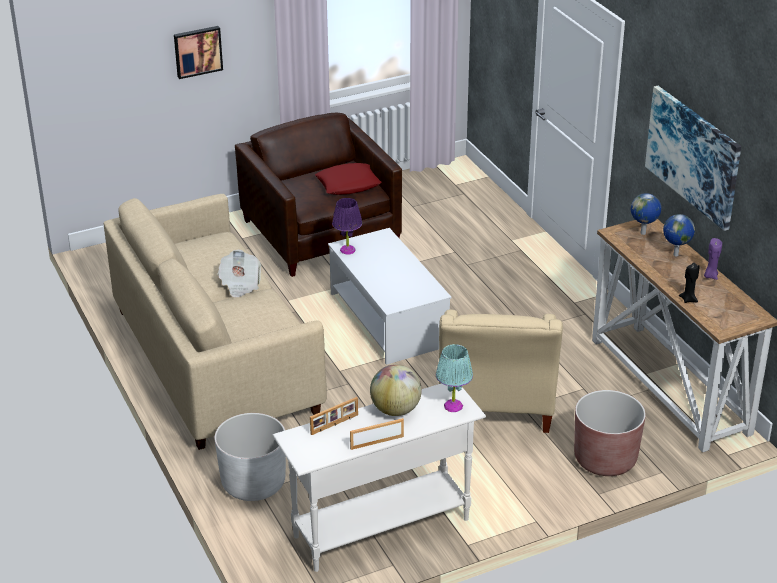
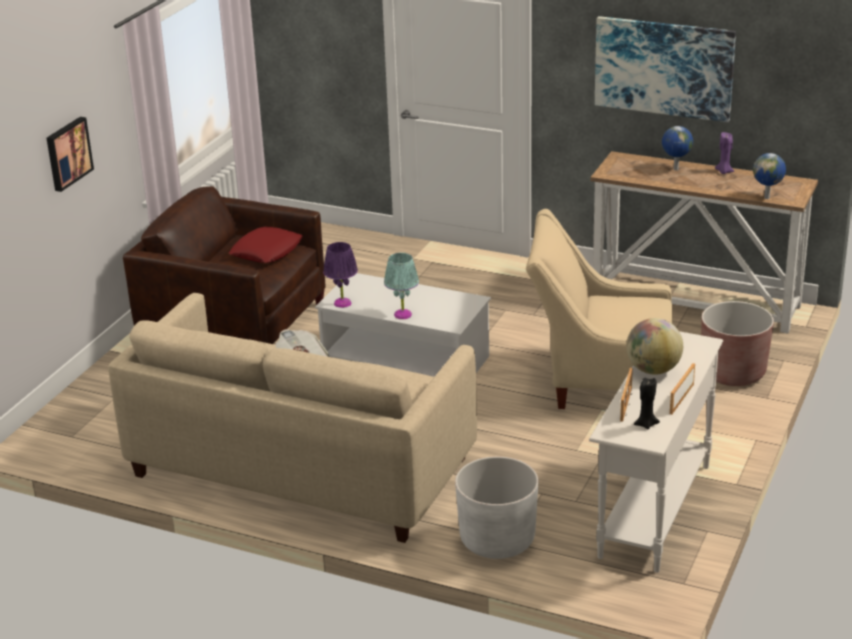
camera: 40 degrees left, 5 degrees down
turquoise table lamp [436,344,473,412] -> turquoise table lamp moved to [384,253,419,319]
beige armchair [439,309,563,433] -> beige armchair turned 135 degrees clockwise [526,209,673,409]
globe [631,193,661,235] -> globe moved to [753,153,786,199]
black candle [679,263,699,303] -> black candle moved to [634,378,660,429]

